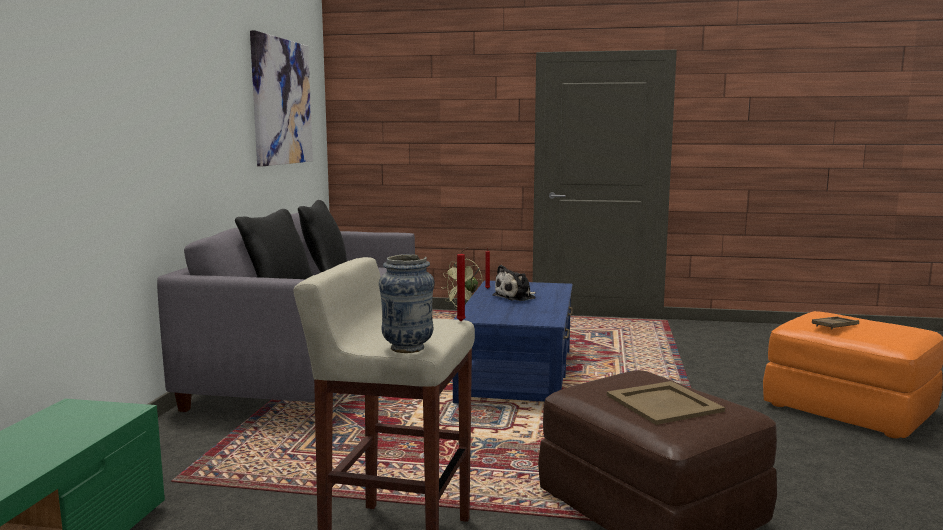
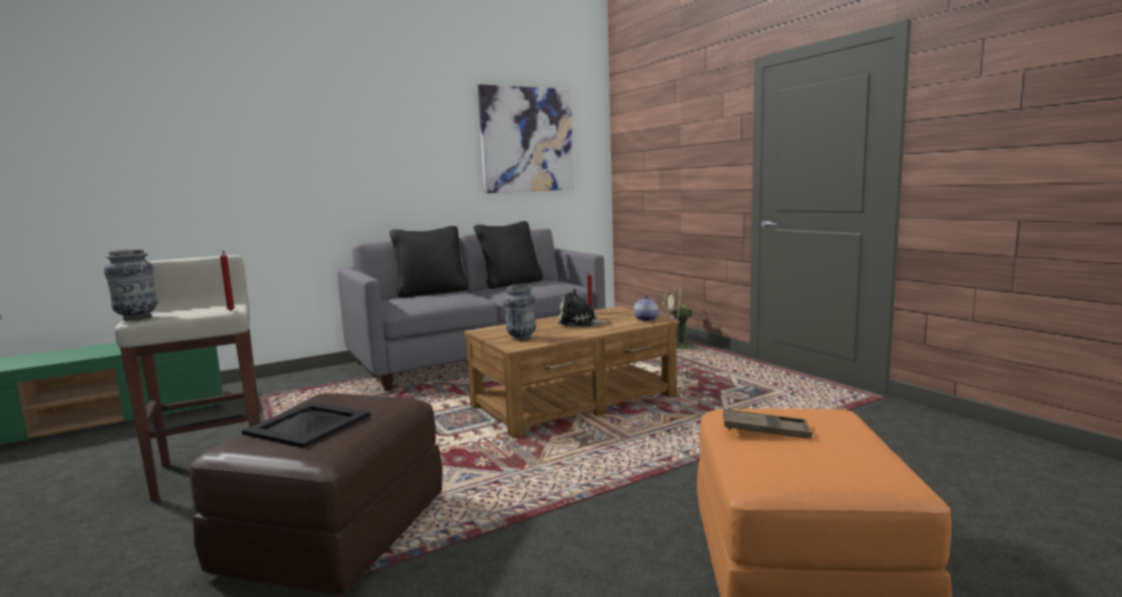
camera: 50 degrees right, 0 degrees up
blue coffee table [453,280,573,404] -> brown coffee table [463,306,679,438]
beige tray [607,381,725,425] -> black tray [242,402,370,448]
none -> vase [504,284,536,341]
none -> teapot [634,296,659,321]

